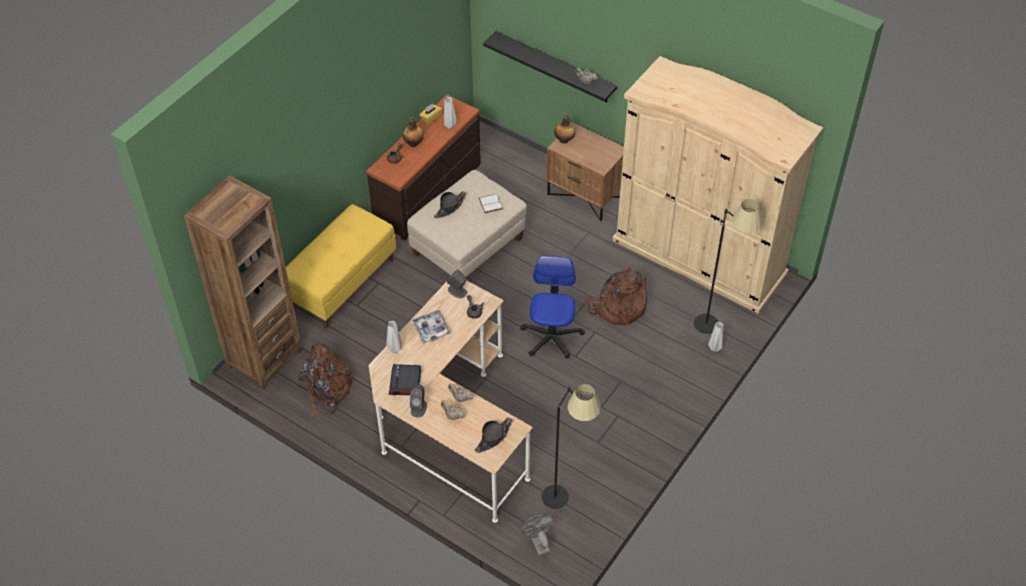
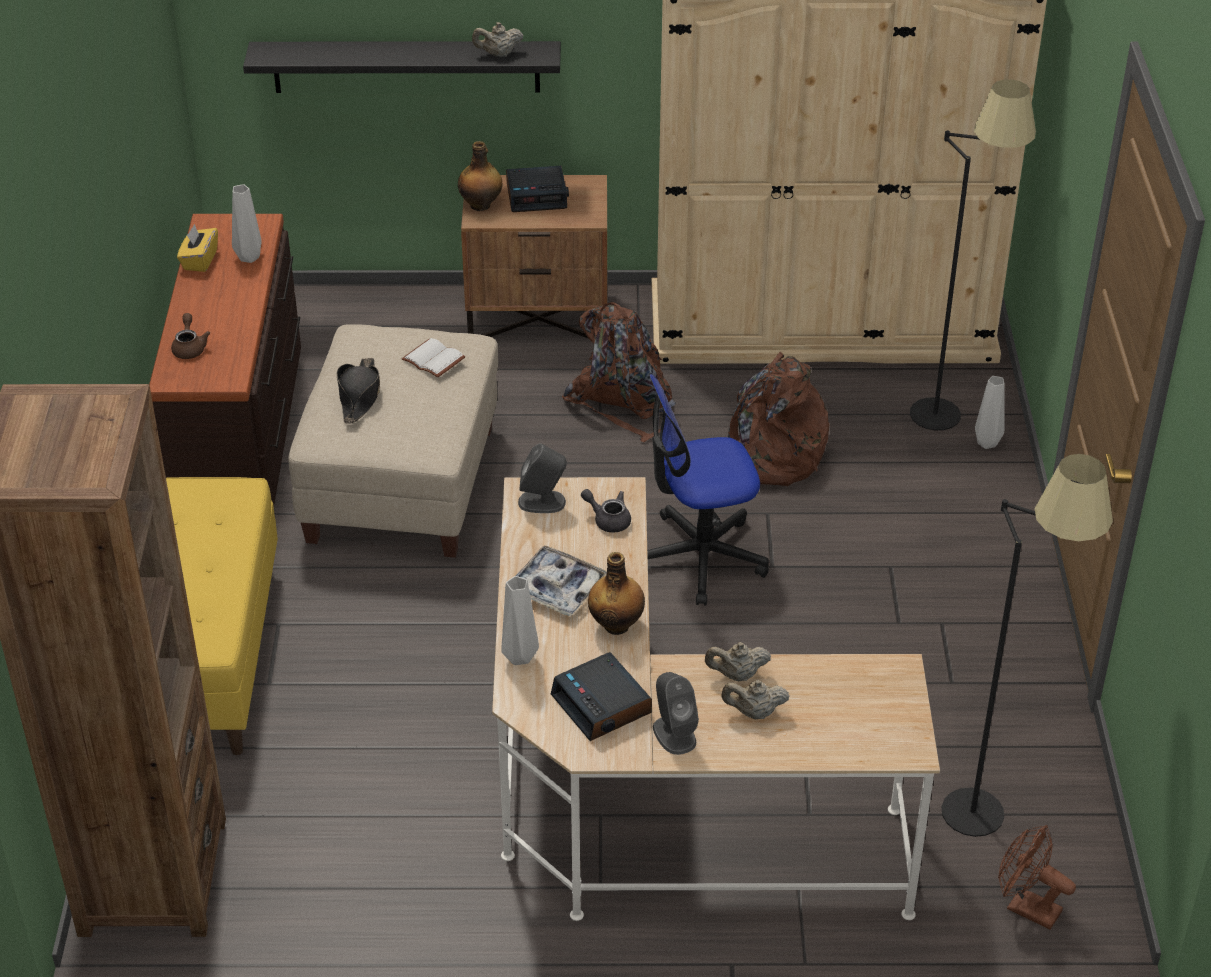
camera: 35 degrees left, 10 degrees down
brown backpack [298,343,355,416] -> brown backpack moved to [562,302,676,442]
bottle [402,117,424,147] -> bottle moved to [588,552,645,635]
black hat [475,418,513,453] -> none
office chair [520,256,585,358] -> office chair turned 75 degrees counterclockwise [647,374,769,605]
grey fan [521,514,555,556] -> brown fan [998,825,1076,930]
none -> alarm clock [506,166,569,212]

